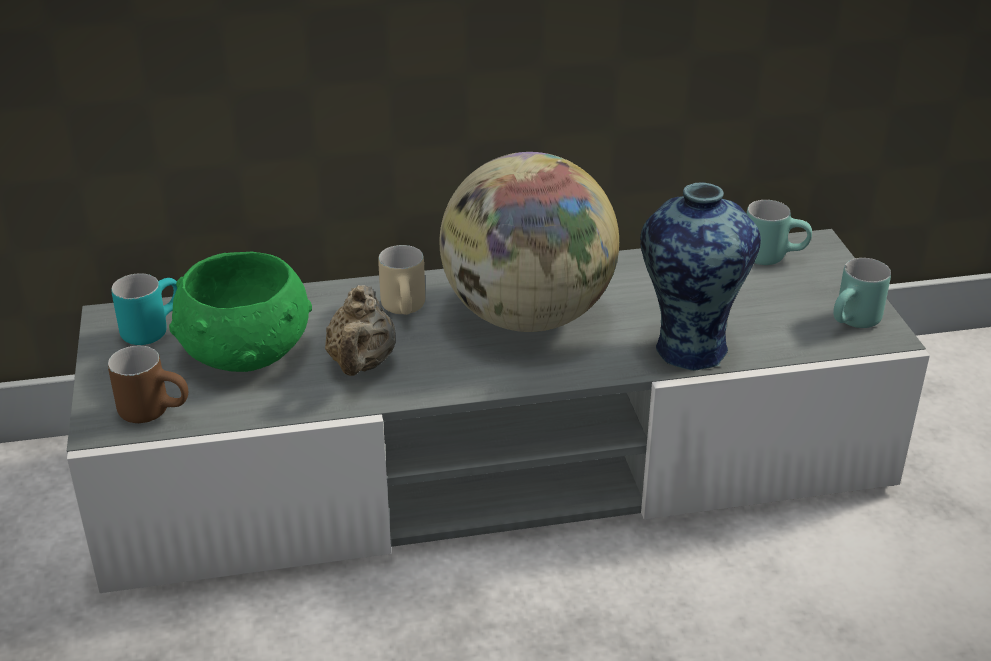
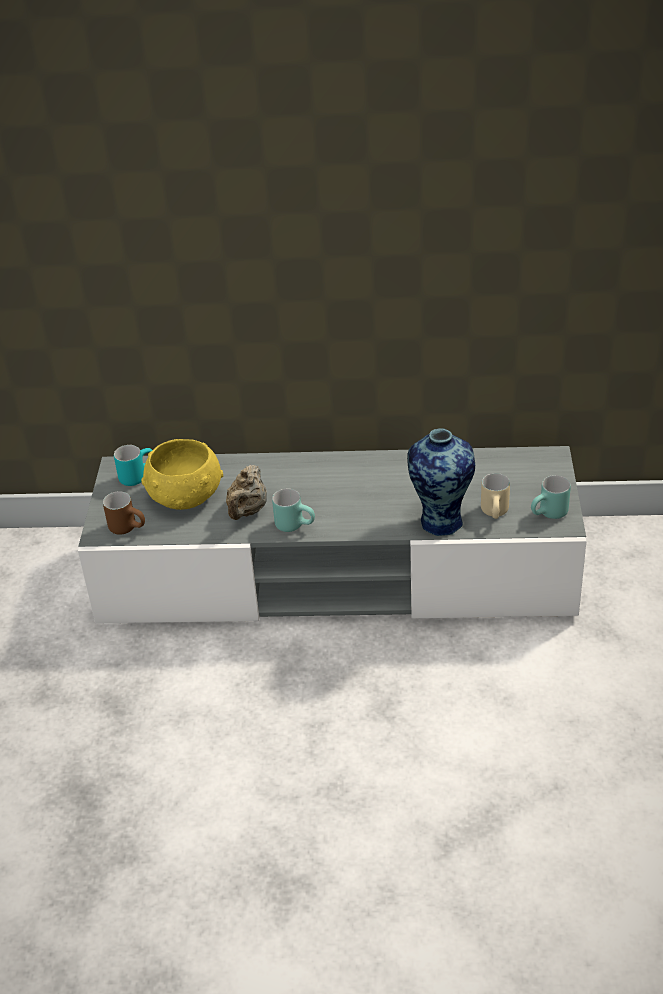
camera: 15 degrees right, 5 degrees up
green bowl [169,252,312,372] -> yellow bowl [141,439,223,510]
beige mug [378,245,425,315] -> beige mug moved to [481,473,510,519]
globe [439,152,619,332] -> none
turquoise mug [747,200,812,265] -> turquoise mug moved to [272,489,315,532]

